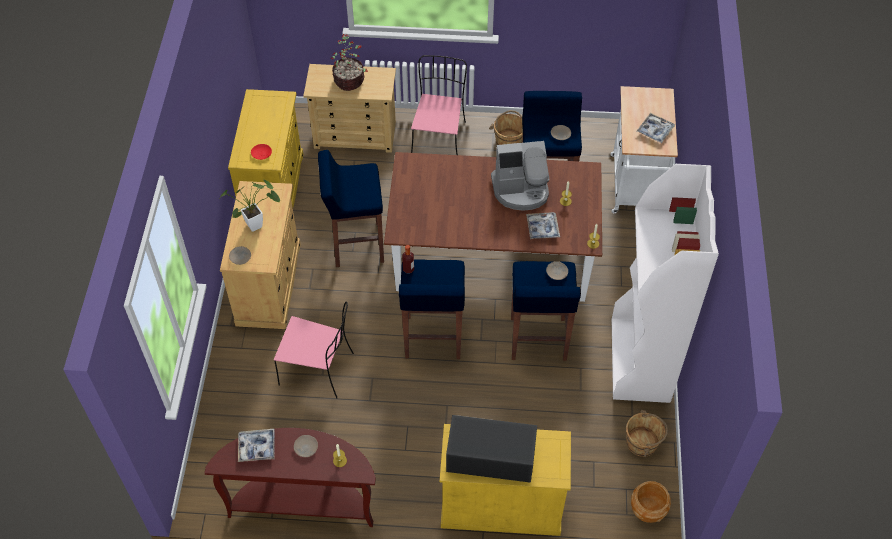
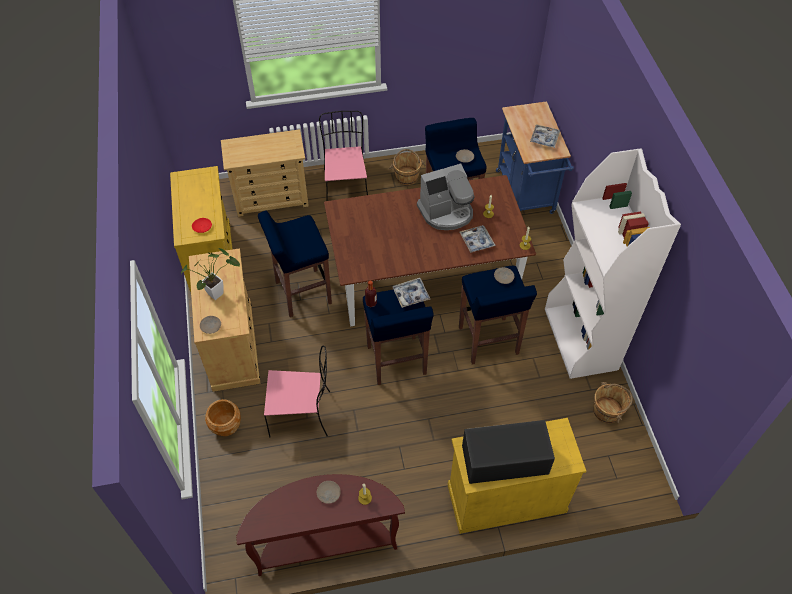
camera: 15 degrees left, 0 degrees up
tray [238,429,275,462] -> tray moved to [393,278,430,308]
potted plant [331,34,368,91] -> none
white cart [610,86,678,213] -> blue cart [496,101,574,214]
brown planter [631,481,671,523] -> brown planter moved to [205,399,241,436]

